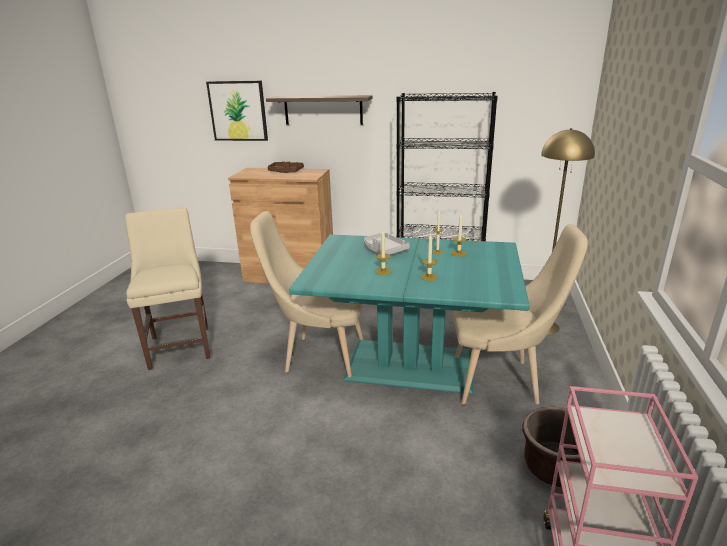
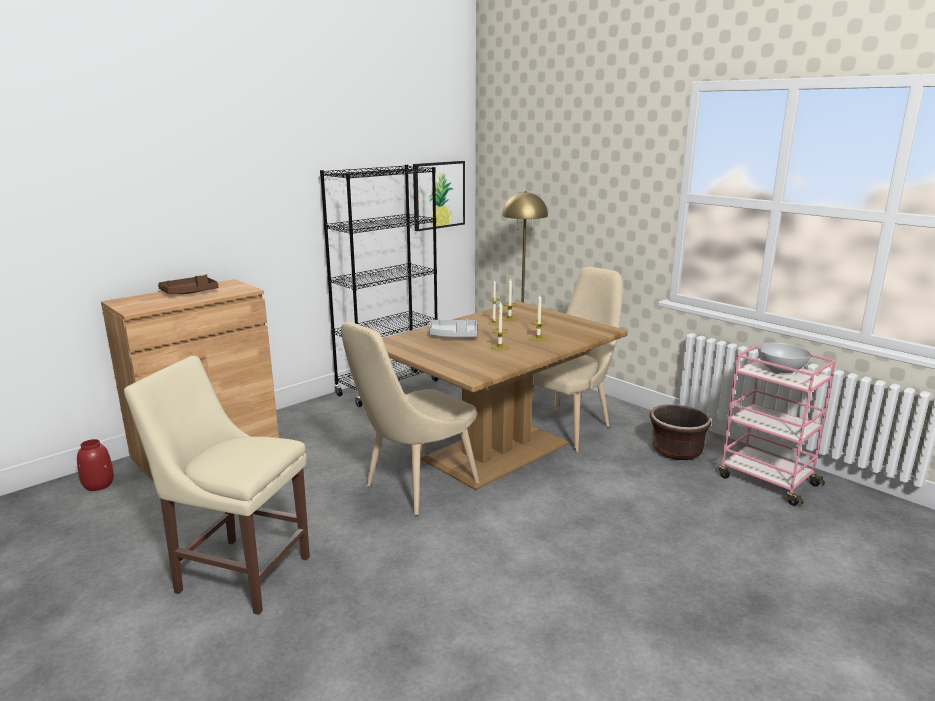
camera: 55 degrees left, 5 degrees down
picture [206,81,268,141] -> picture moved to [413,161,465,231]
shelf [266,95,373,125] -> none
turquoise dining table [289,234,530,394] -> brown dining table [382,302,628,490]
none -> red vase [77,439,114,491]
none -> white bowl [758,342,812,375]

